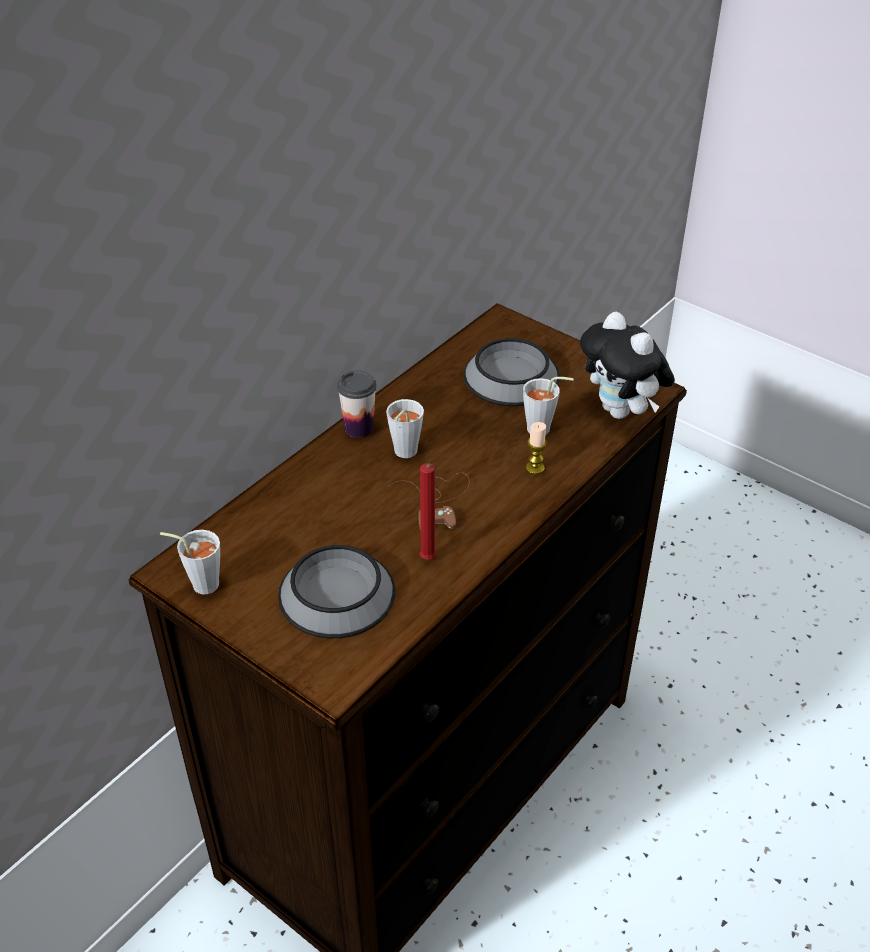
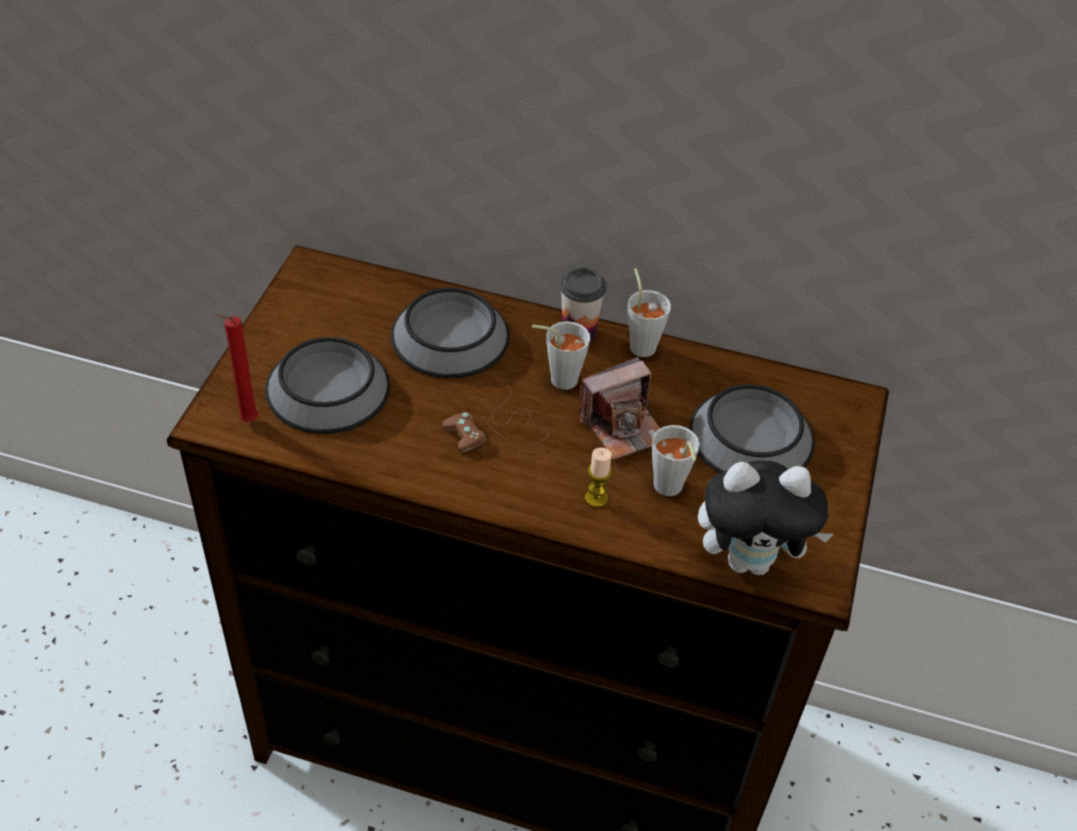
camera: 65 degrees right, 5 degrees up
grey cup [160,530,220,594] -> grey cup moved to [628,269,671,357]
red candle [419,463,437,560] -> red candle moved to [213,313,258,422]
plush toy [580,311,675,419] -> plush toy turned 120 degrees counterclockwise [698,460,834,575]
none -> bowl [391,288,510,378]
none -> camera [579,357,660,460]

